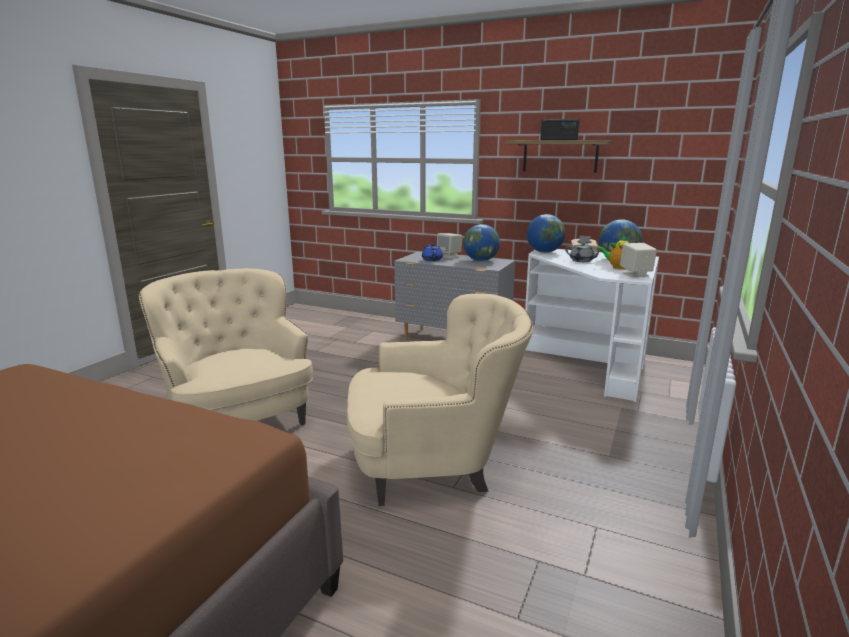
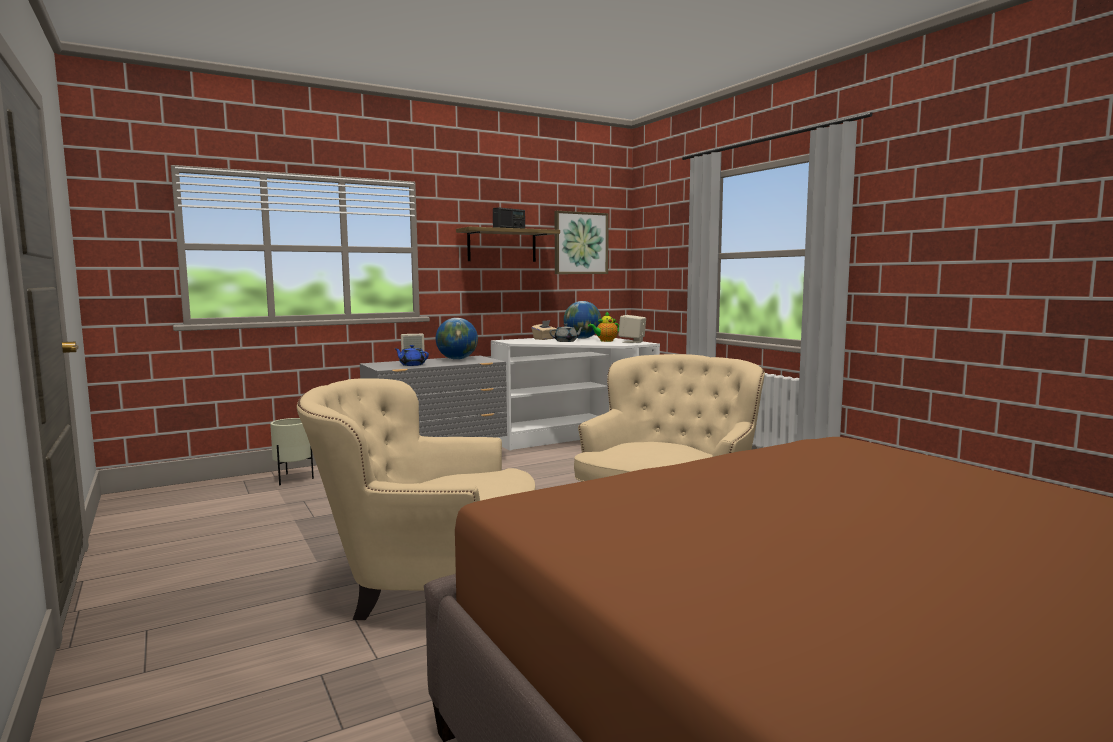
camera: 55 degrees left, 10 degrees down
globe [527,214,566,253] -> none
none -> beige planter [270,418,314,485]
none -> picture [554,211,609,274]

